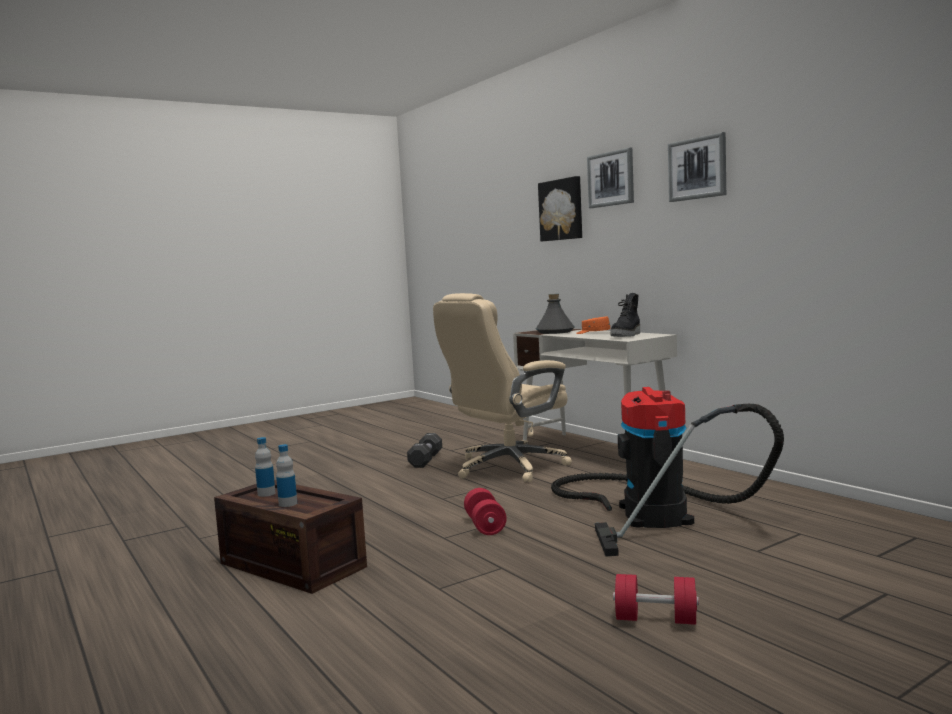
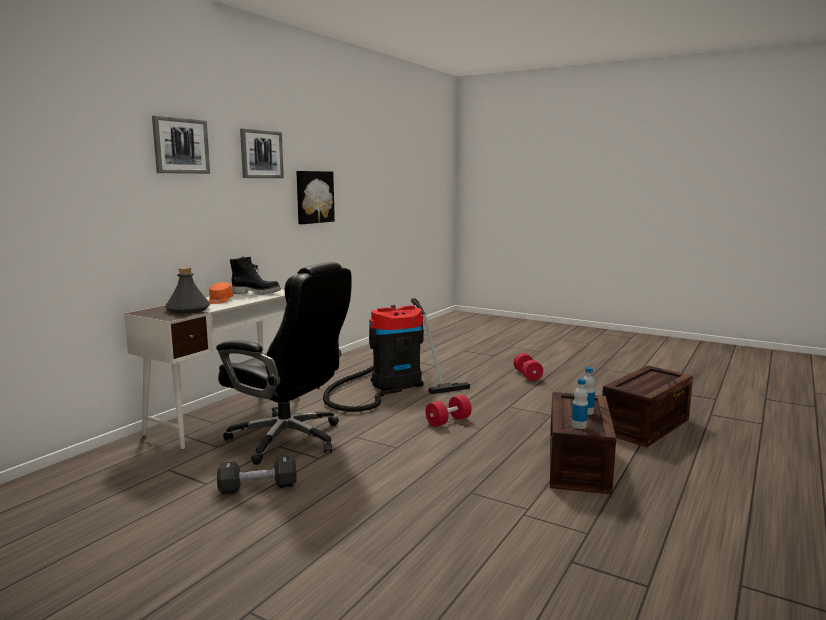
camera: 115 degrees left, 5 degrees up
beige office chair [433,293,572,482] -> black office chair [216,262,352,465]
picture [538,176,582,241] -> picture moved to [296,171,335,224]
none -> crate [602,366,693,447]

